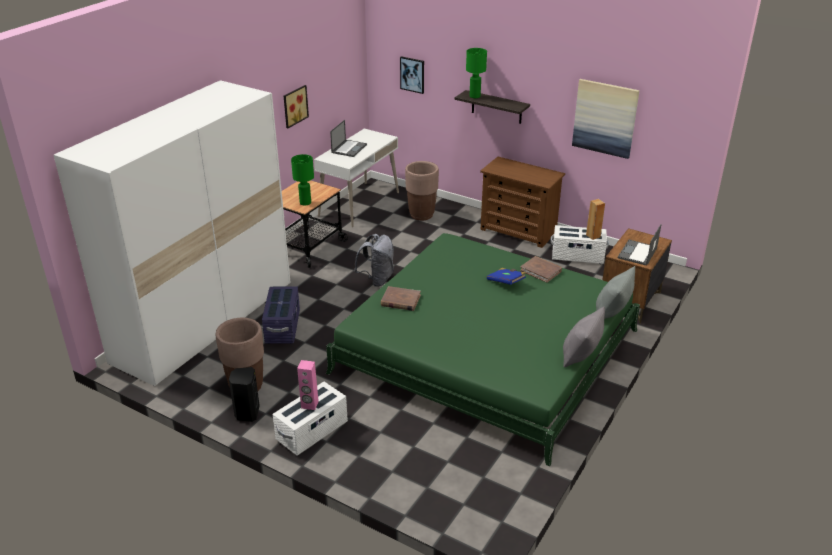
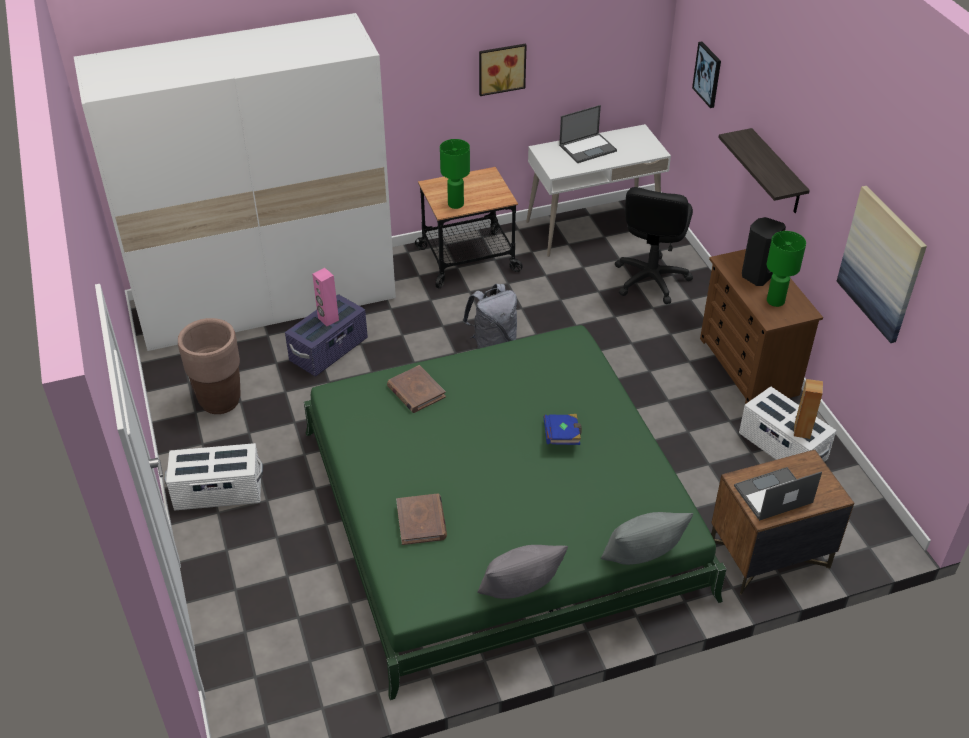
camera: 40 degrees right, 10 degrees up
black speaker [229,367,260,422] -> black speaker moved to [742,217,786,286]
pink speaker [297,360,319,410] -> pink speaker moved to [312,268,339,326]
brown planter [405,161,439,220] -> black office chair [615,187,693,304]
green table lamp [466,48,487,98] -> green table lamp moved to [767,231,806,307]
brown book [520,256,562,283] -> brown book moved to [396,494,447,545]

